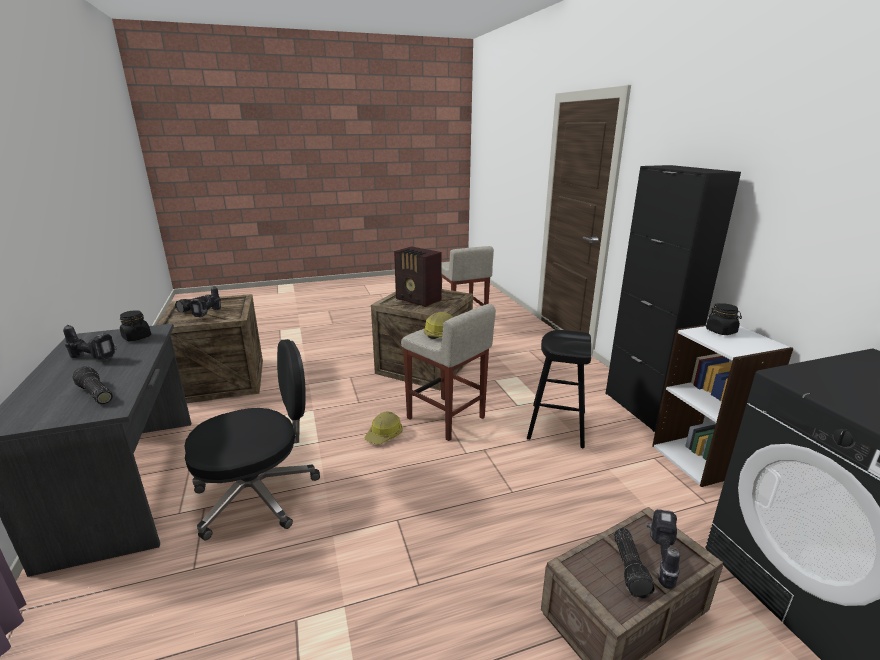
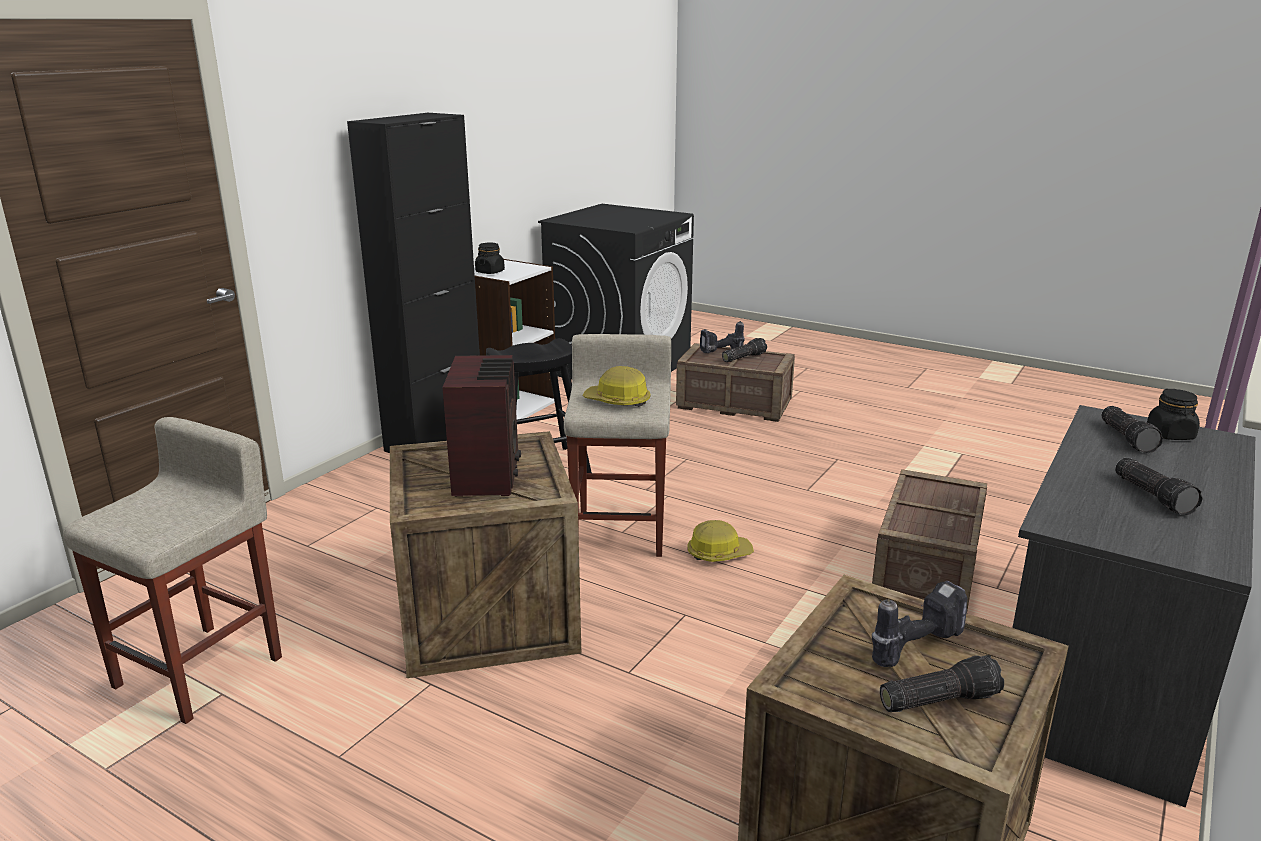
camera: 130 degrees left, 0 degrees up
power drill [63,325,117,360] -> flashlight [1115,458,1203,515]
black jar [120,310,151,341] -> black jar moved to [1147,389,1200,440]
black office chair [184,339,320,540] -> crate [872,469,987,610]

